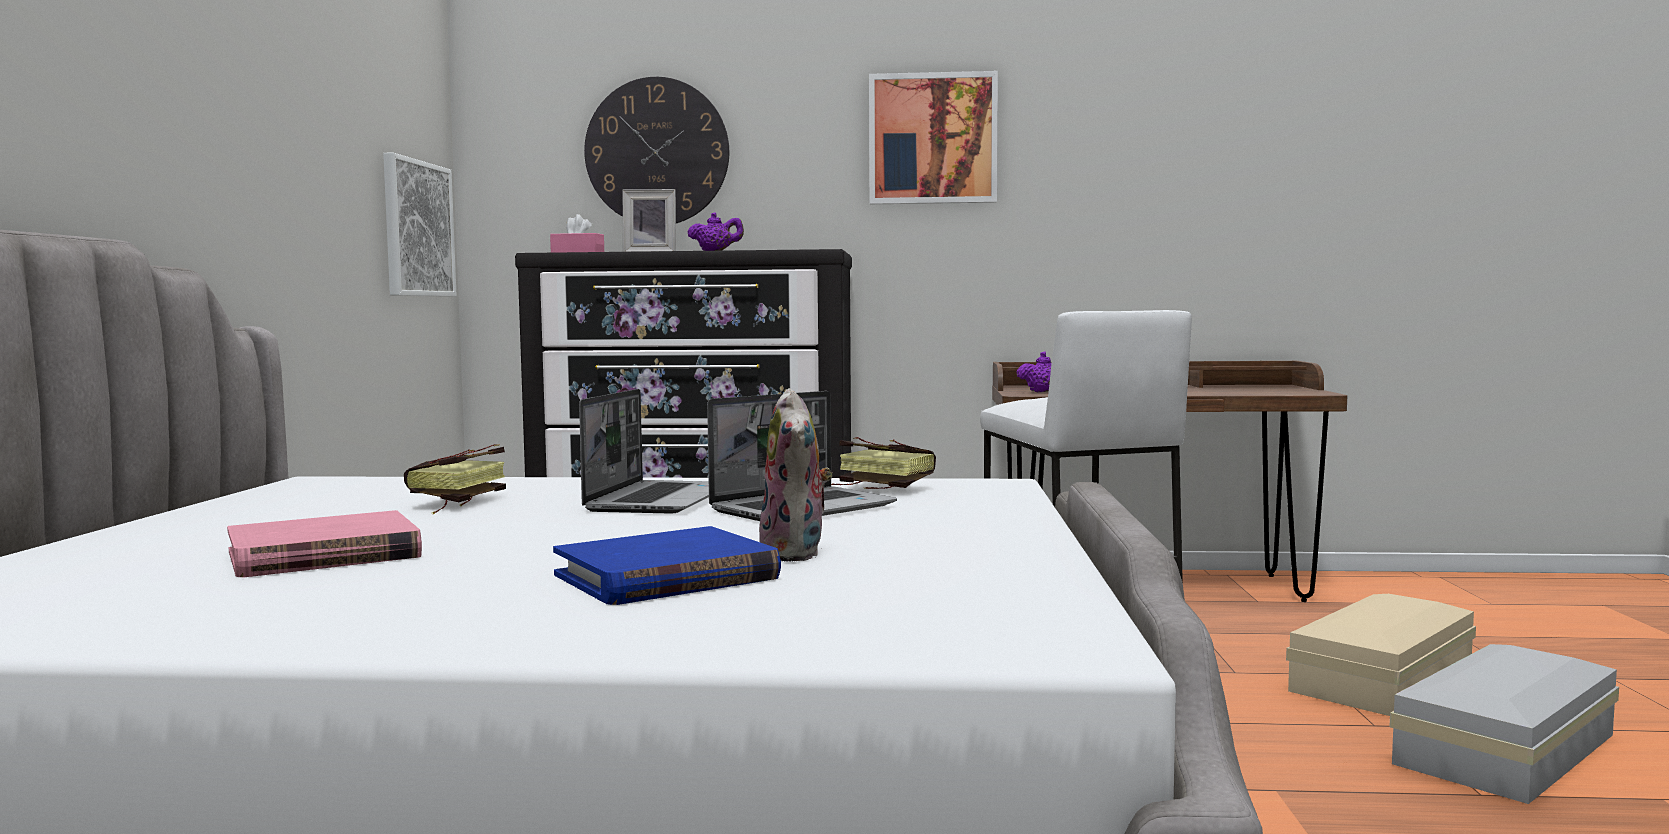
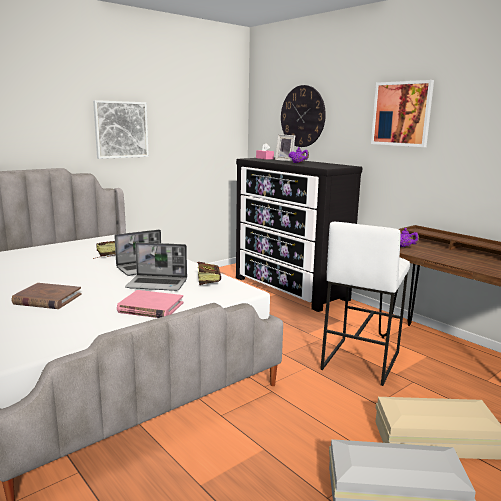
camera: 45 degrees right, 10 degrees up
pink book [227,510,422,577] -> pink book moved to [117,290,183,318]
picture [383,153,457,297] -> picture moved to [93,100,149,159]
blue book [553,526,781,605] -> brown book [11,283,82,309]
plush toy [759,388,833,562] -> none

